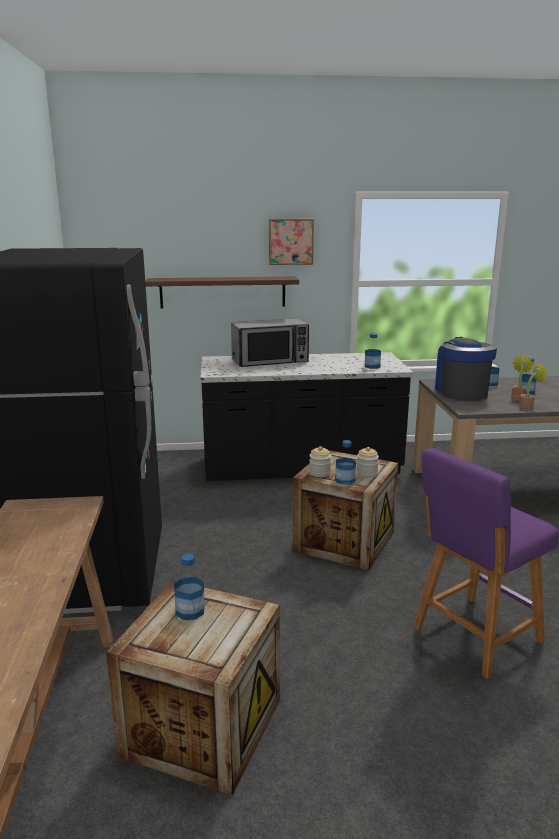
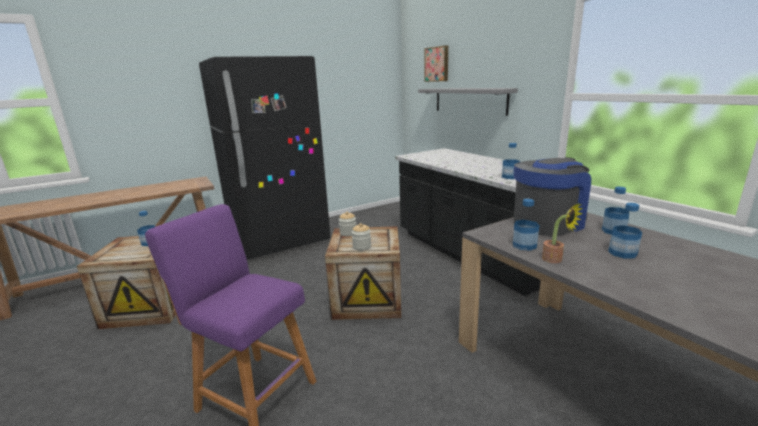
camera: 65 degrees right, 0 degrees up
brown shelf [145,277,299,308] -> grey shelf [418,88,518,116]
microwave [231,319,309,367] -> none
picture [269,219,314,265] -> picture moved to [424,46,448,82]
bottle [335,440,356,485] -> bottle moved to [513,199,539,251]
potted plant [511,354,534,400] -> none

